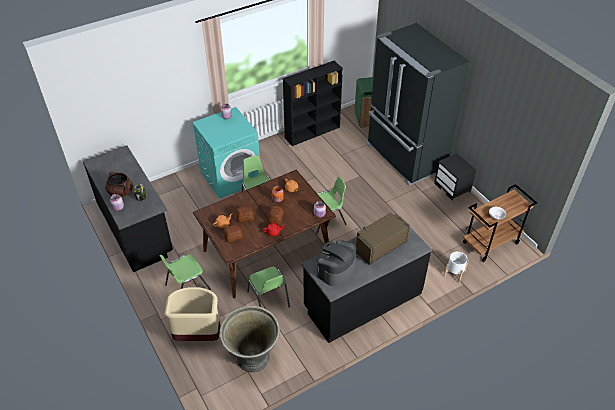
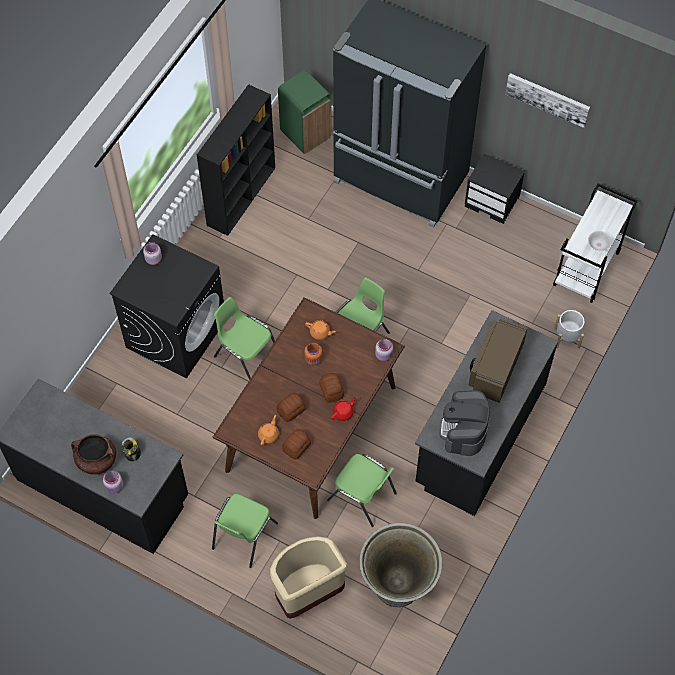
camera: 30 degrees left, 15 degrees up
turquoise washing machine [192,107,260,199] -> black washing machine [109,234,224,378]
brown cart [463,184,537,262] -> white cart [553,183,638,303]
none -> picture [506,73,590,128]

